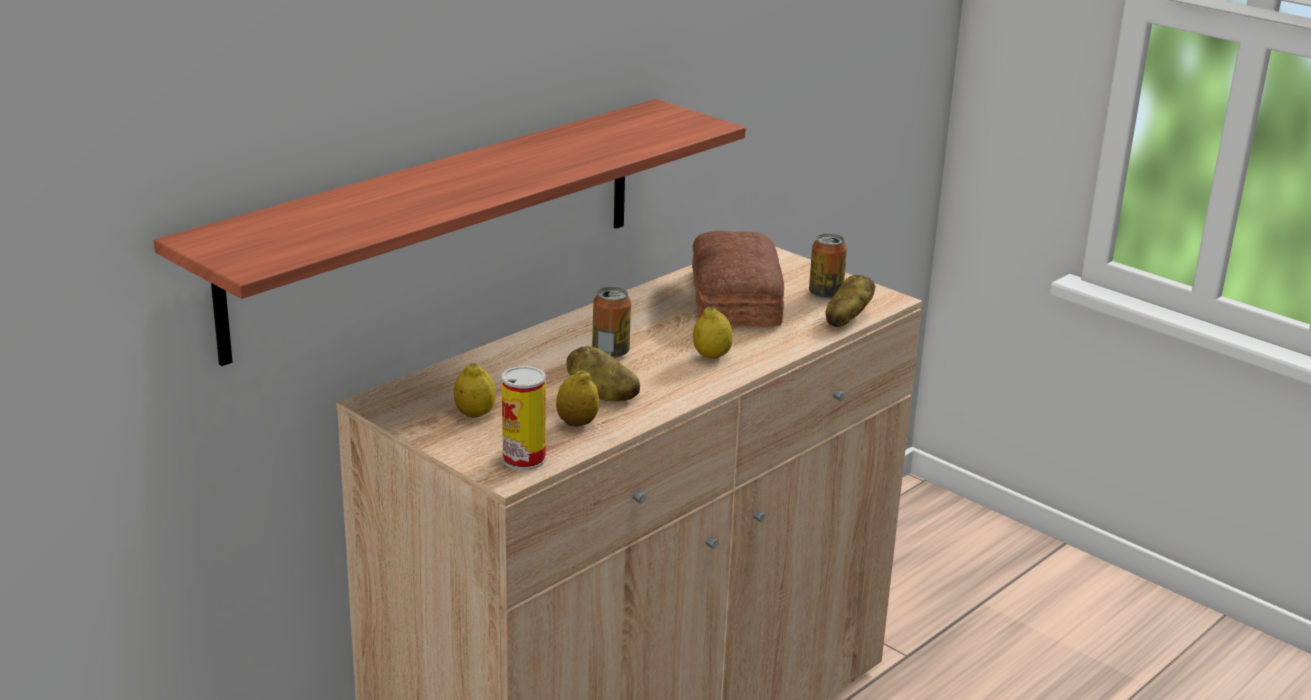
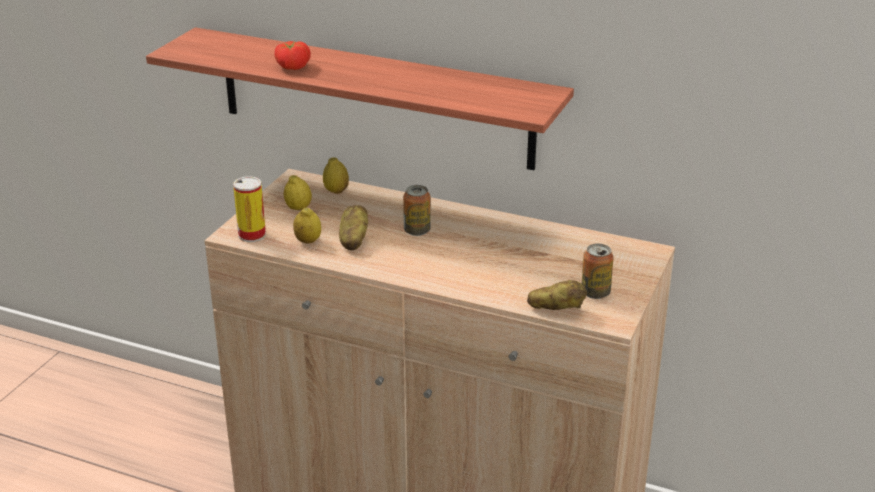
camera: 70 degrees right, 5 degrees up
bread [692,231,784,327] -> none
lemon [693,307,733,359] -> lemon moved to [323,157,349,194]
none -> tomato [275,41,311,70]

